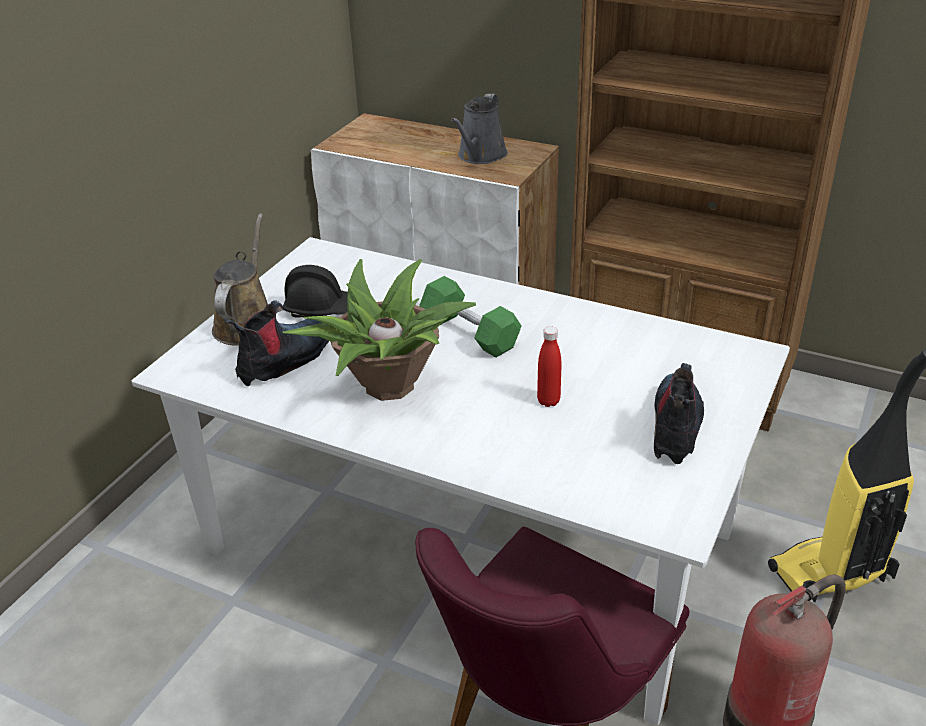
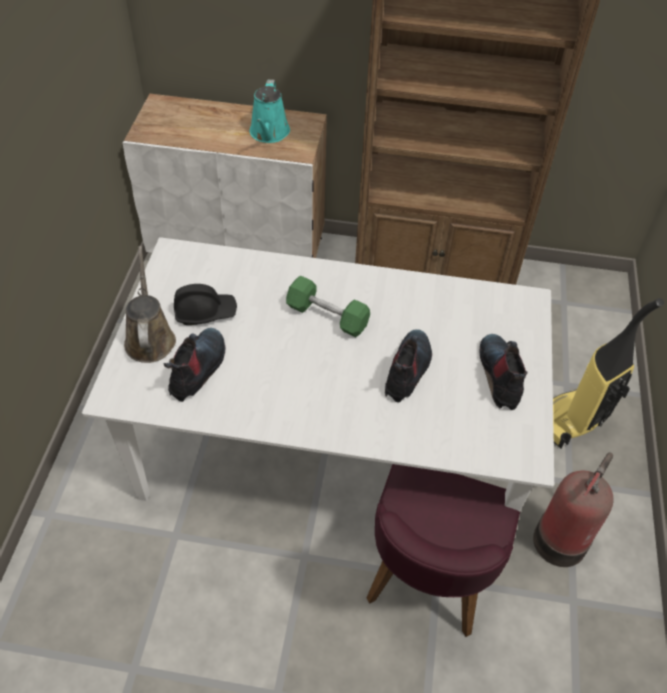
camera: 20 degrees left, 15 degrees up
potted plant [283,259,476,401] -> none
grey watering can [451,93,508,164] -> turquoise watering can [250,80,290,143]
red bottle [537,327,562,407] -> boot [385,329,432,402]

